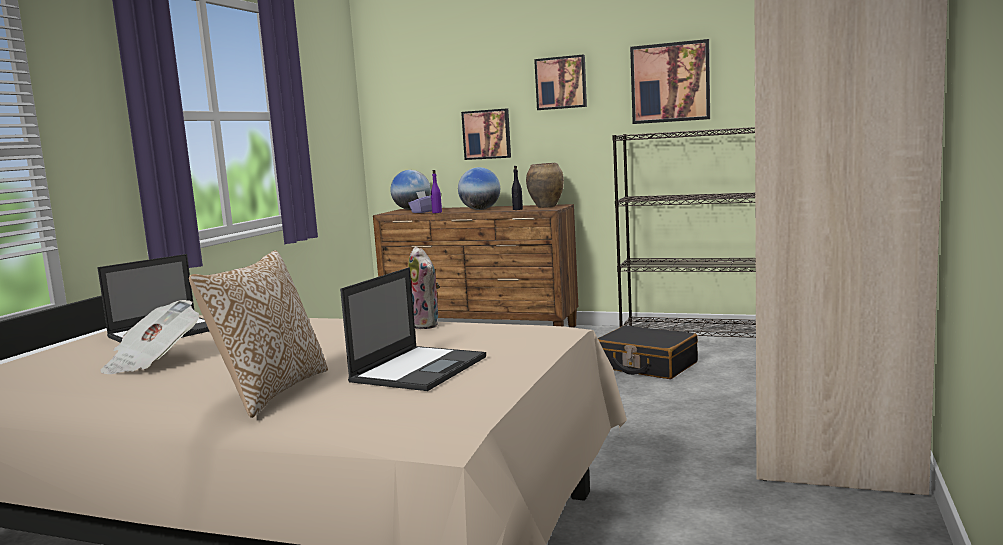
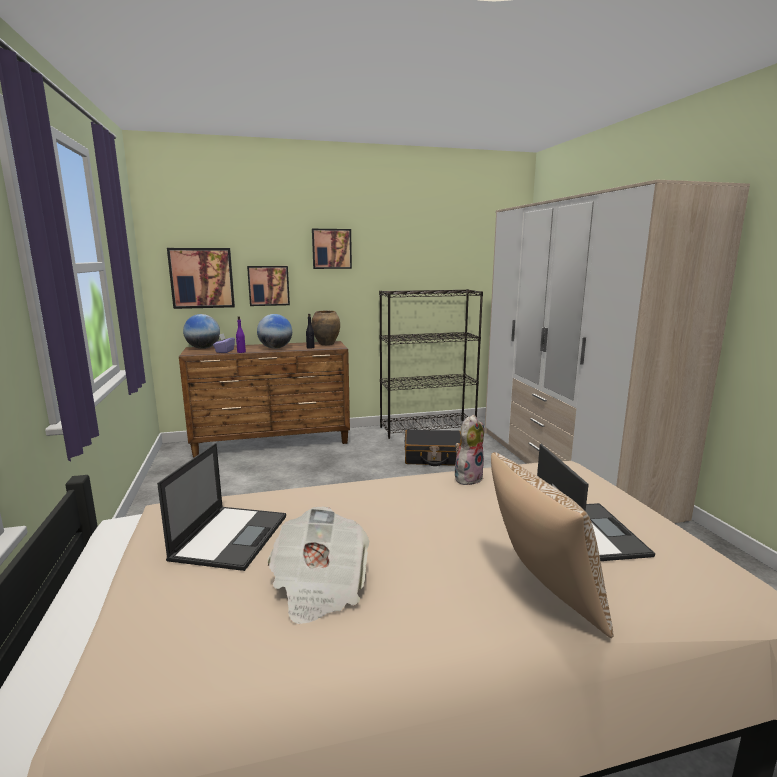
camera: 35 degrees left, 5 degrees up
plush toy [408,247,440,329] -> plush toy turned 75 degrees counterclockwise [455,415,484,486]
picture [630,39,710,124] -> picture moved to [167,248,235,309]

